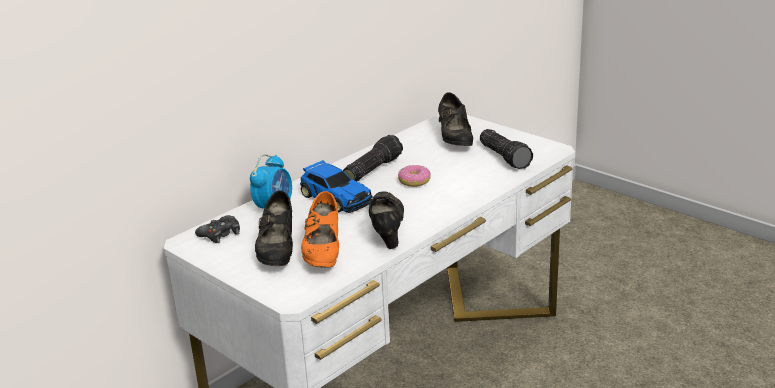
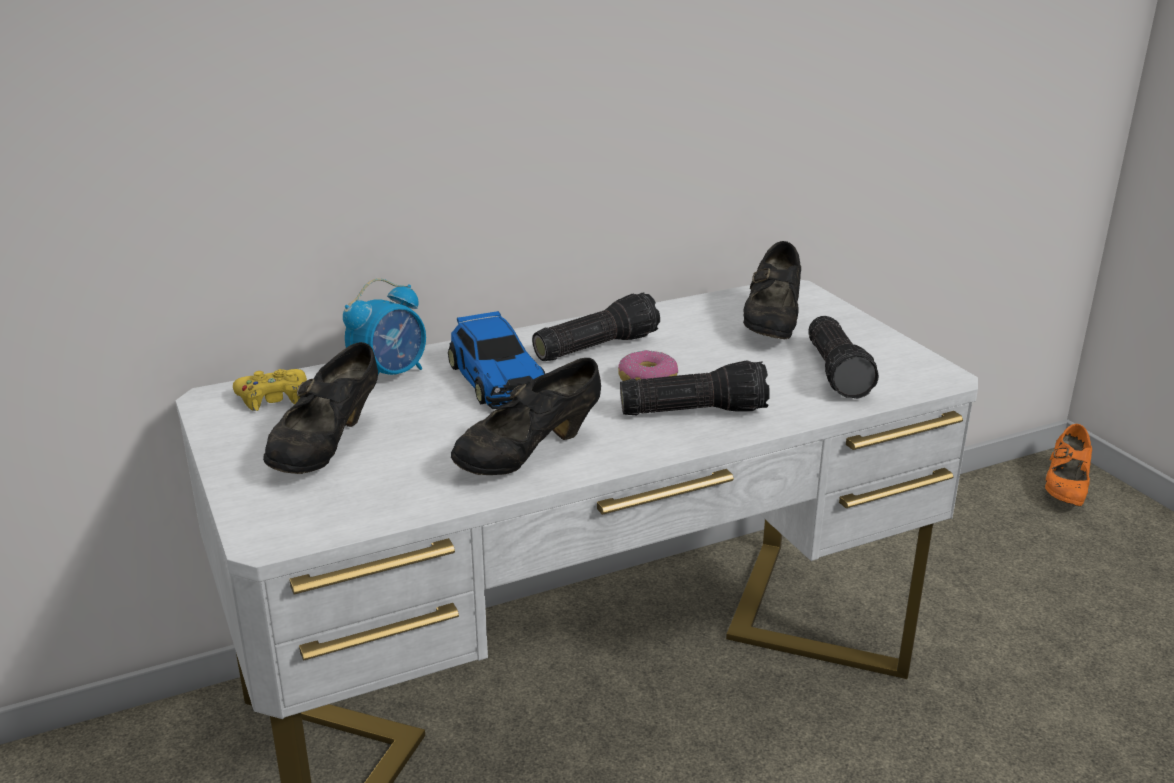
camera: 20 degrees right, 0 degrees up
black game controller [195,215,240,243] -> yellow game controller [233,369,307,411]
orange shoe [301,191,339,268] -> orange shoe moved to [1045,424,1092,506]
black shoe [369,191,404,249] -> black shoe turned 150 degrees counterclockwise [451,358,601,475]
none -> flashlight [620,360,770,415]

